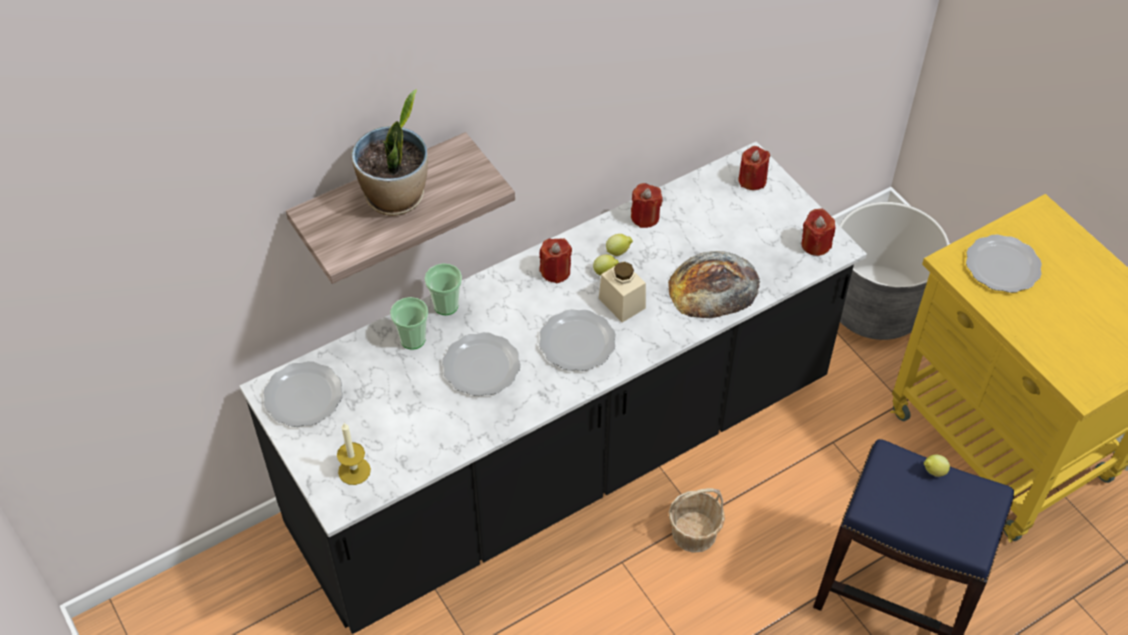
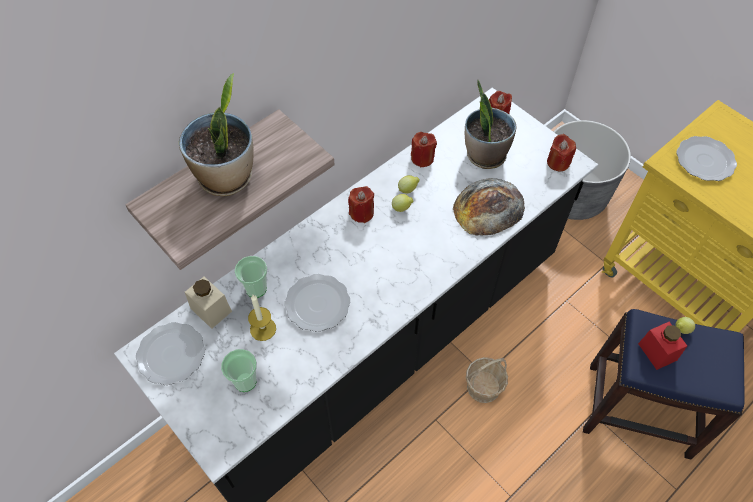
camera: 10 degrees left, 5 degrees up
candle [337,423,371,485] -> candle moved to [248,295,276,341]
cup [425,263,462,315] -> cup moved to [221,349,257,392]
plate [539,309,616,371] -> none
beige jar [599,261,646,323] -> beige jar moved to [185,277,232,329]
none -> potted plant [465,80,516,169]
none -> red jar [638,322,687,370]

